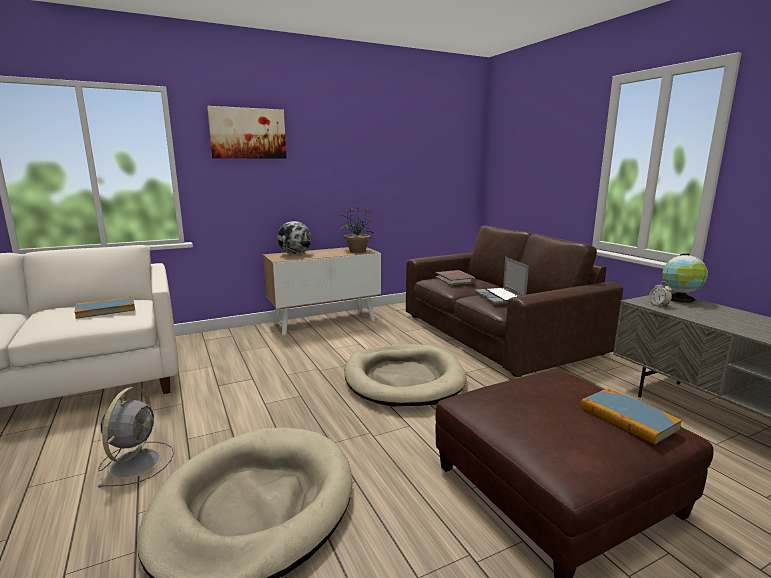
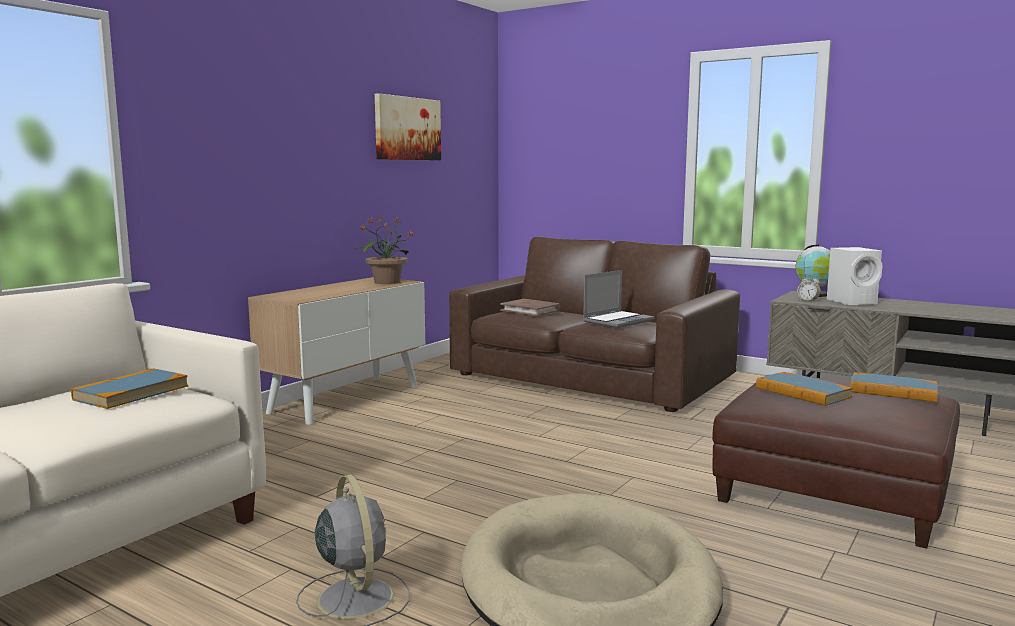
camera: 30 degrees left, 5 degrees down
picture [207,106,287,159] -> picture moved to [375,93,441,160]
globe [277,221,311,255] -> none
beige dog bed [344,344,467,407] -> none
laptop [474,257,529,305] -> laptop turned 90 degrees counterclockwise [583,270,655,328]
none -> book [756,372,853,406]
none -> white speaker [827,247,883,305]

